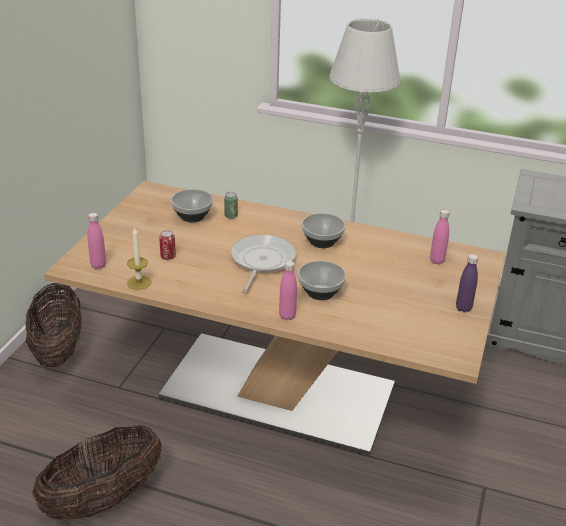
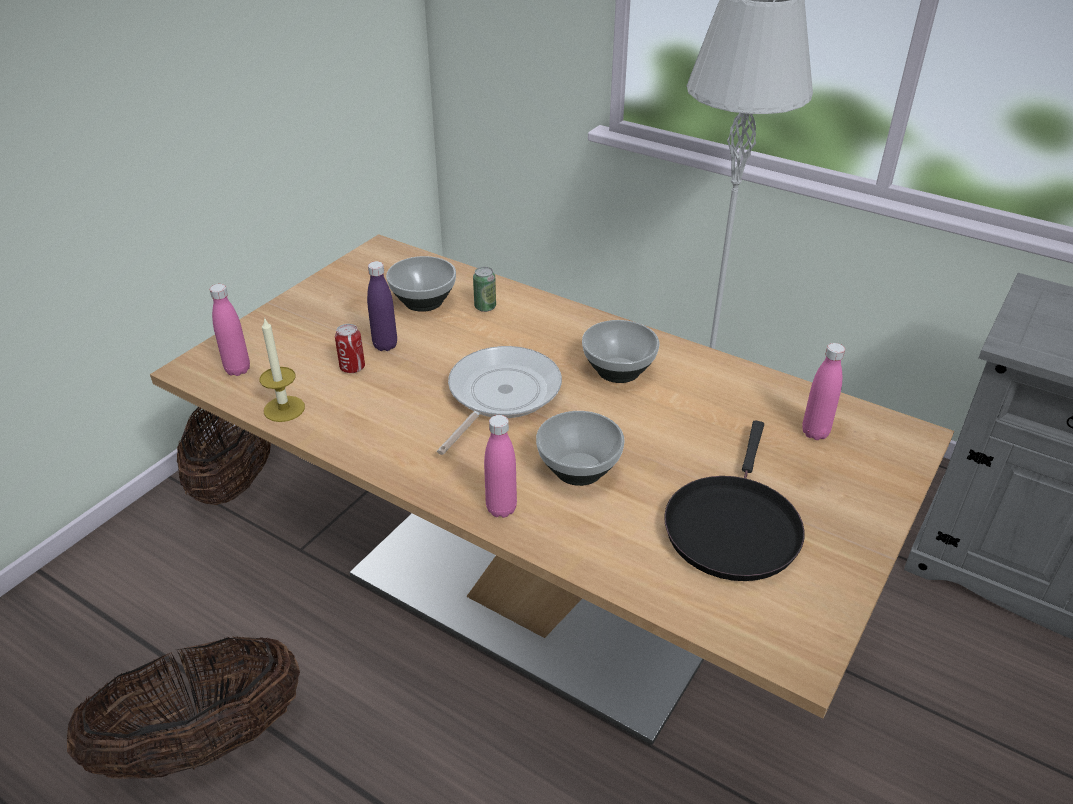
camera: 15 degrees right, 5 degrees up
purple bottle [456,254,478,312] -> purple bottle moved to [367,261,397,351]
none -> black frying pan [664,420,805,581]

